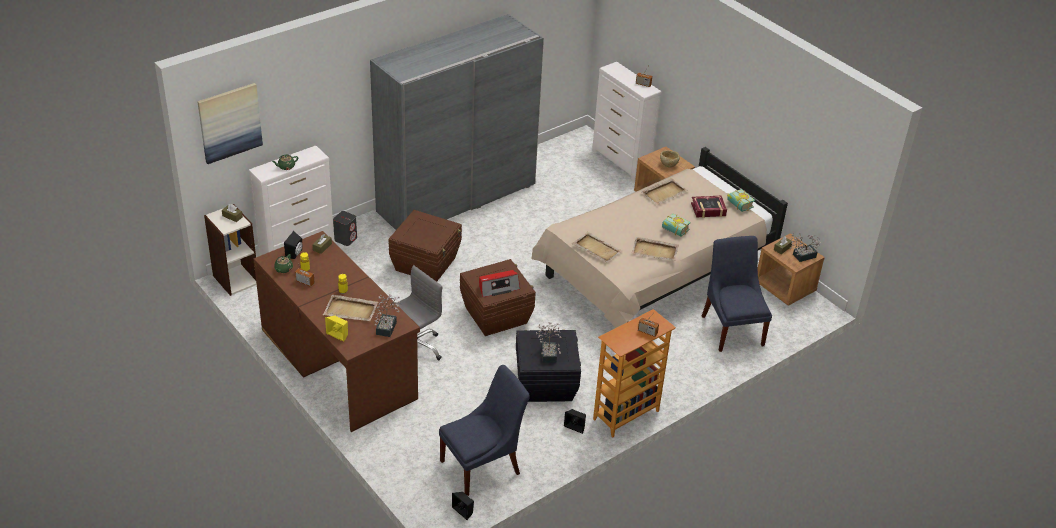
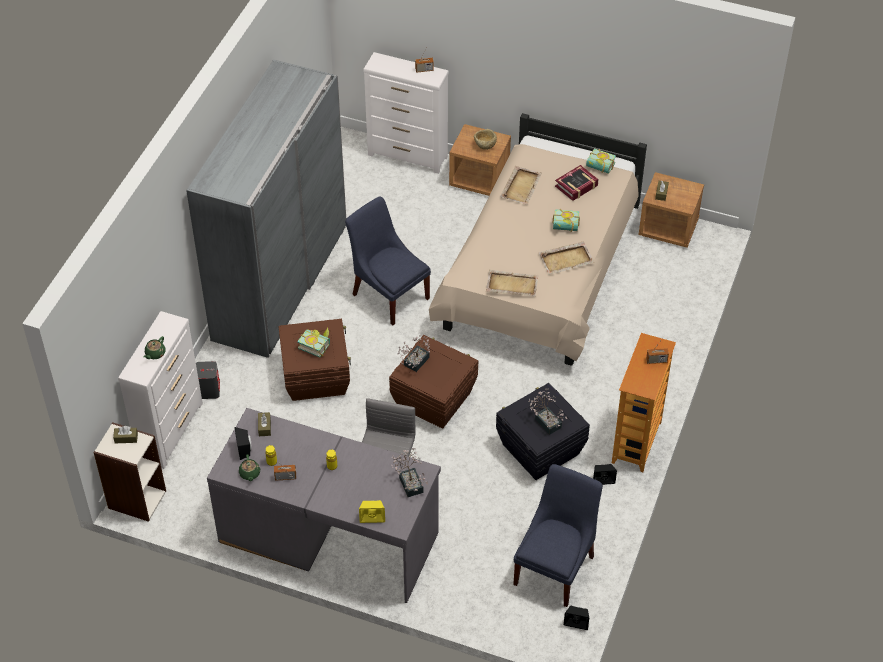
camera: 30 degrees left, 10 degrees up
picture [197,83,263,164] -> none
brown desk [254,231,420,432] -> grey desk [207,408,441,603]
beige tray [323,295,378,321] -> none
radio [479,270,520,297] -> none
blue chair [702,236,772,352] -> blue chair moved to [345,196,431,325]
potted plant [790,233,821,262] -> potted plant moved to [398,335,430,372]
none -> book [297,328,330,357]

